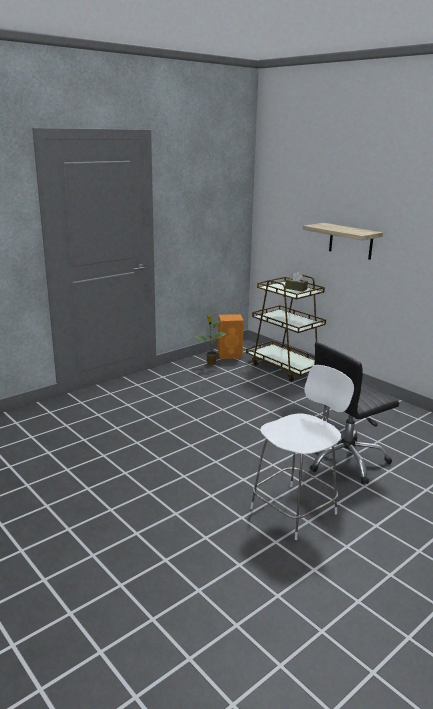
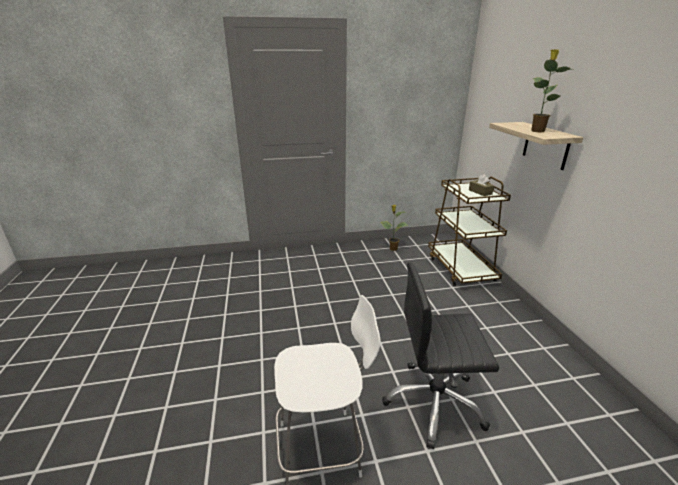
camera: 30 degrees right, 5 degrees up
orange speaker [218,314,244,359] -> none
none -> potted plant [531,49,573,132]

